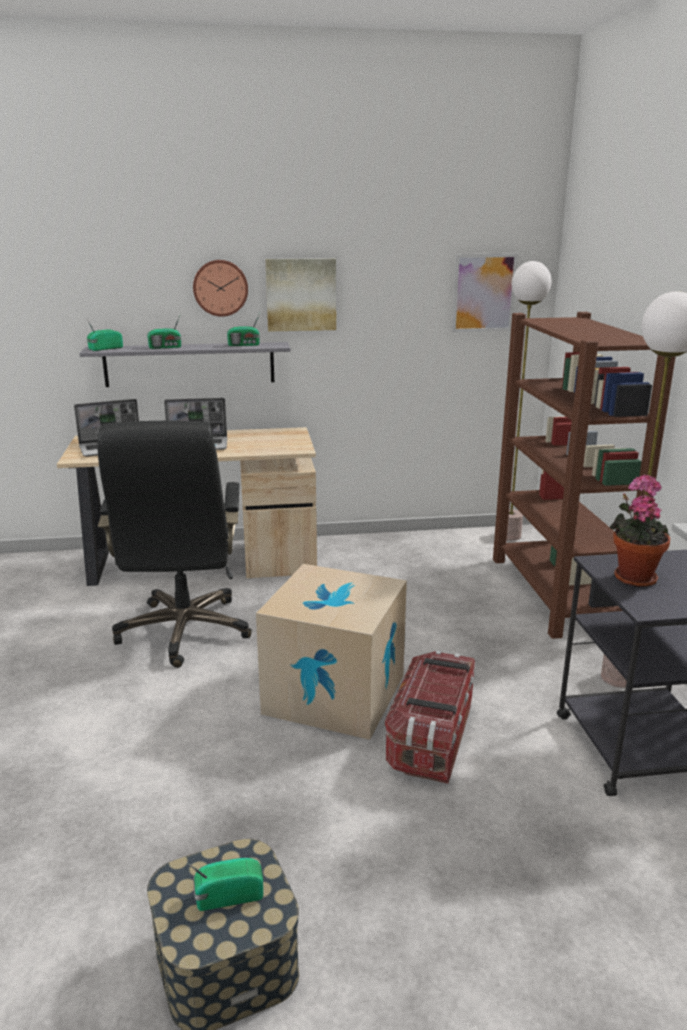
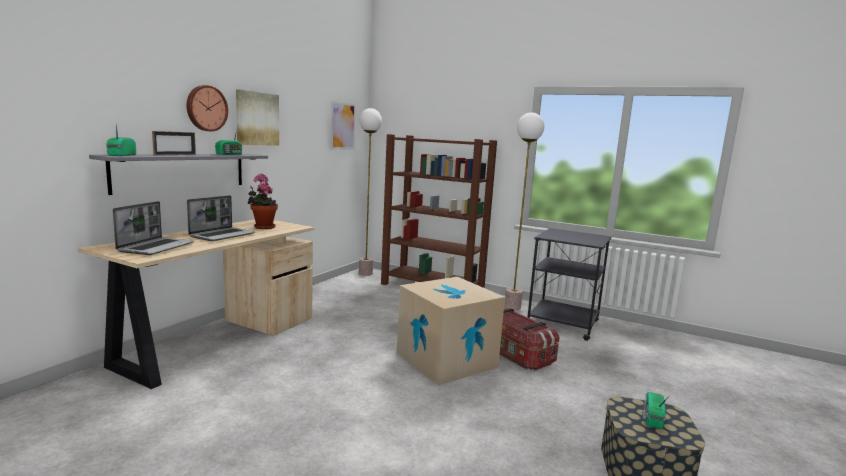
camera: 55 degrees left, 10 degrees down
black office chair [97,421,252,668] -> none
radio [147,313,181,349] -> picture frame [152,131,196,156]
potted plant [610,474,670,587] -> potted plant moved to [248,174,278,229]

